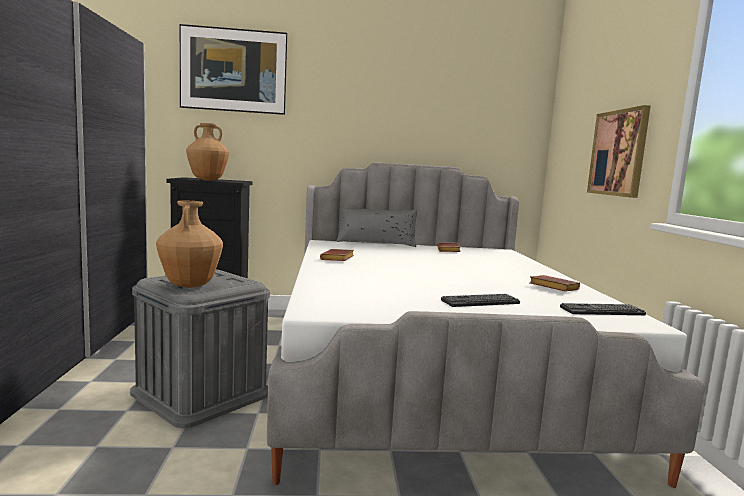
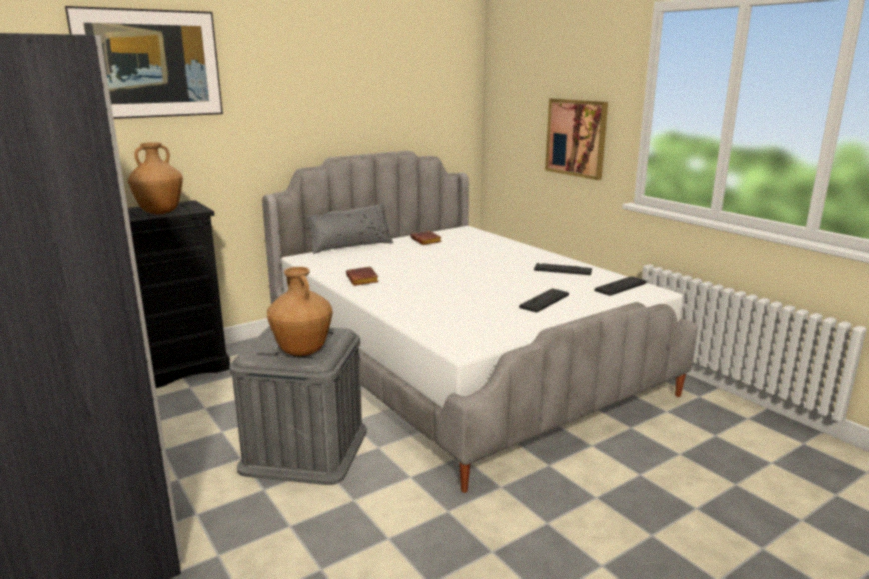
camera: 30 degrees left, 10 degrees up
brown book [529,275,580,292] -> keyboard [534,263,592,275]

